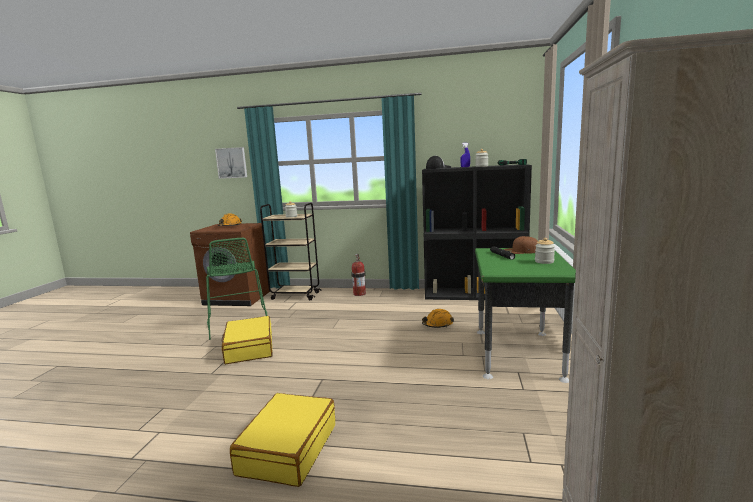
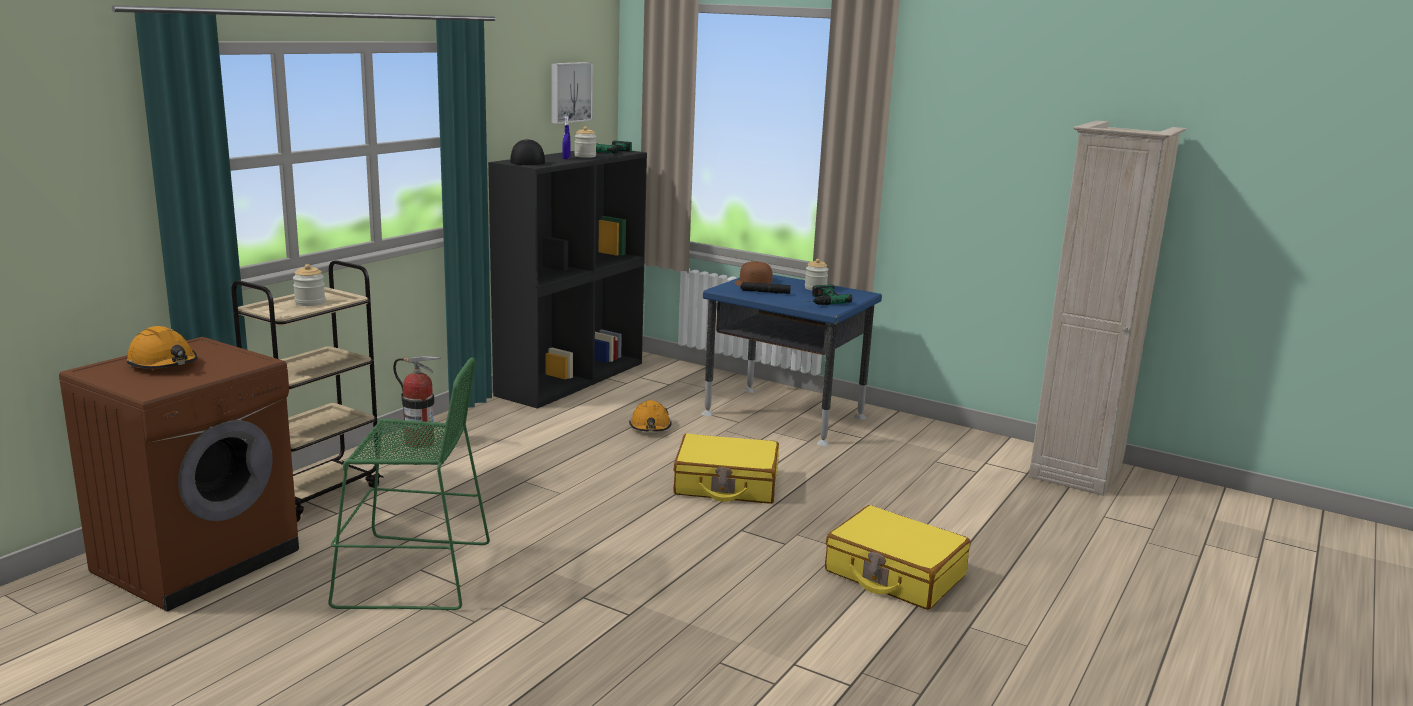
camera: 70 degrees left, 5 degrees up
picture [215,147,247,179] -> picture moved to [551,62,593,124]
yellow suitcase [221,316,273,364] -> yellow suitcase moved to [674,433,779,504]
green desk [475,248,576,383] -> blue desk [701,275,882,446]
none -> power drill [805,284,852,305]

